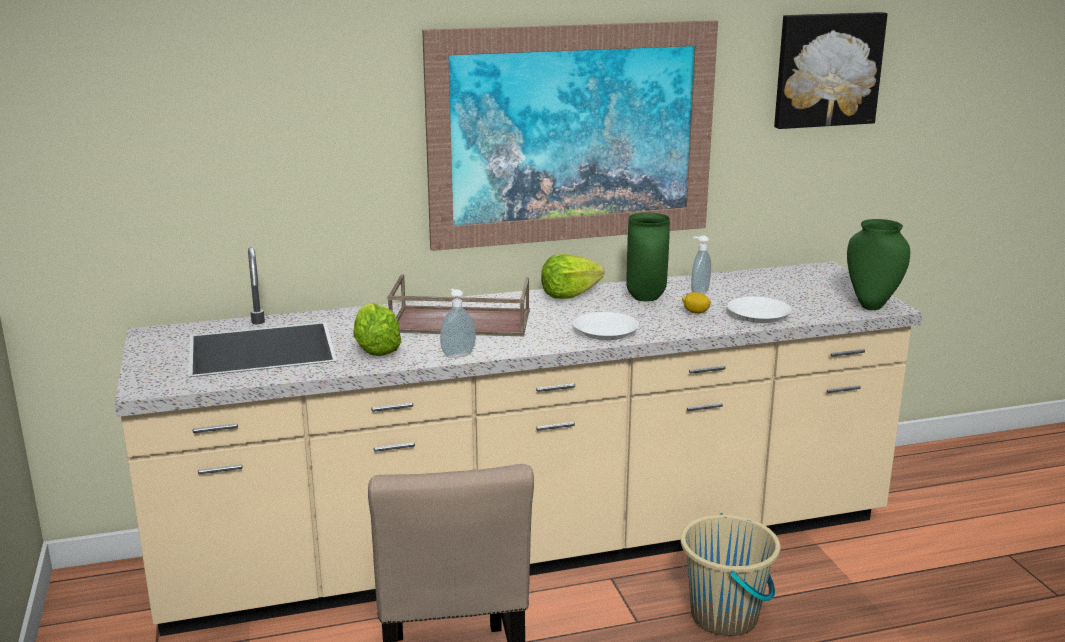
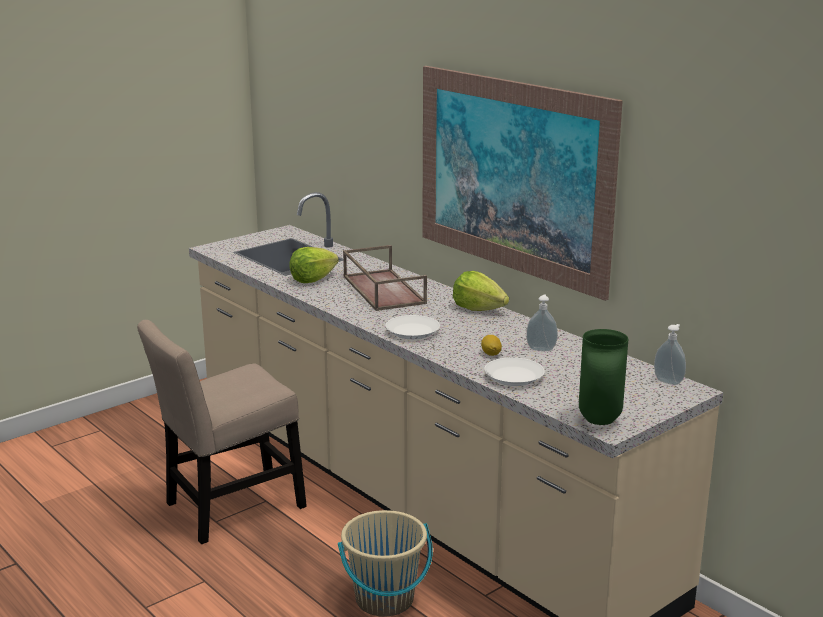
camera: 65 degrees right, 0 degrees up
soap dispenser [440,289,476,358] -> soap dispenser moved to [654,324,686,385]
green vase [626,213,670,301] -> none
picture [774,12,887,129] -> none

